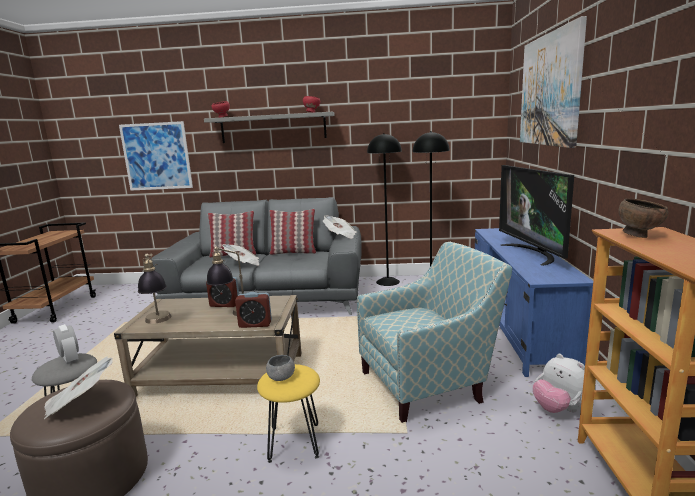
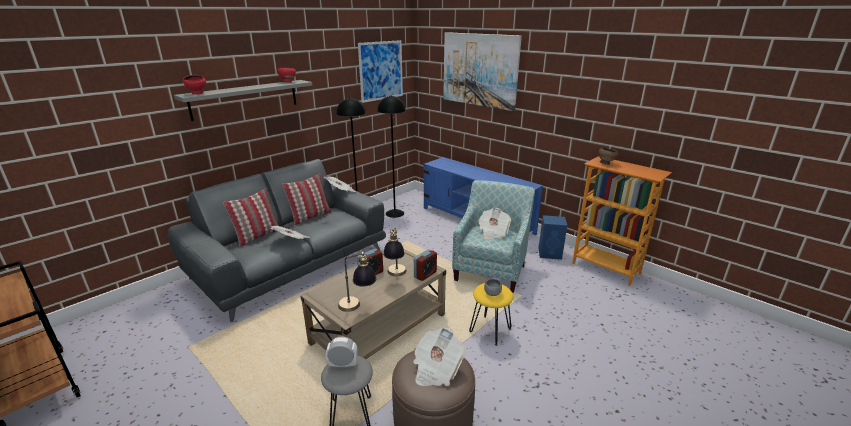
camera: 50 degrees left, 10 degrees up
picture [119,121,193,191] -> picture moved to [358,40,403,103]
television [499,165,574,266] -> none
plush toy [533,354,596,413] -> blue speaker [539,215,567,260]
none -> newspaper [478,208,511,239]

